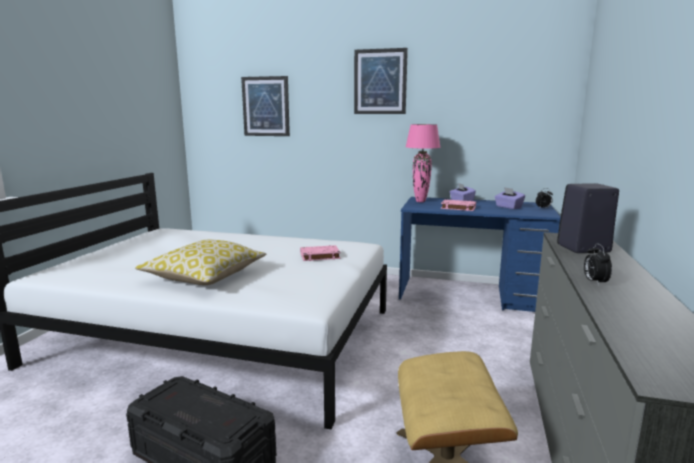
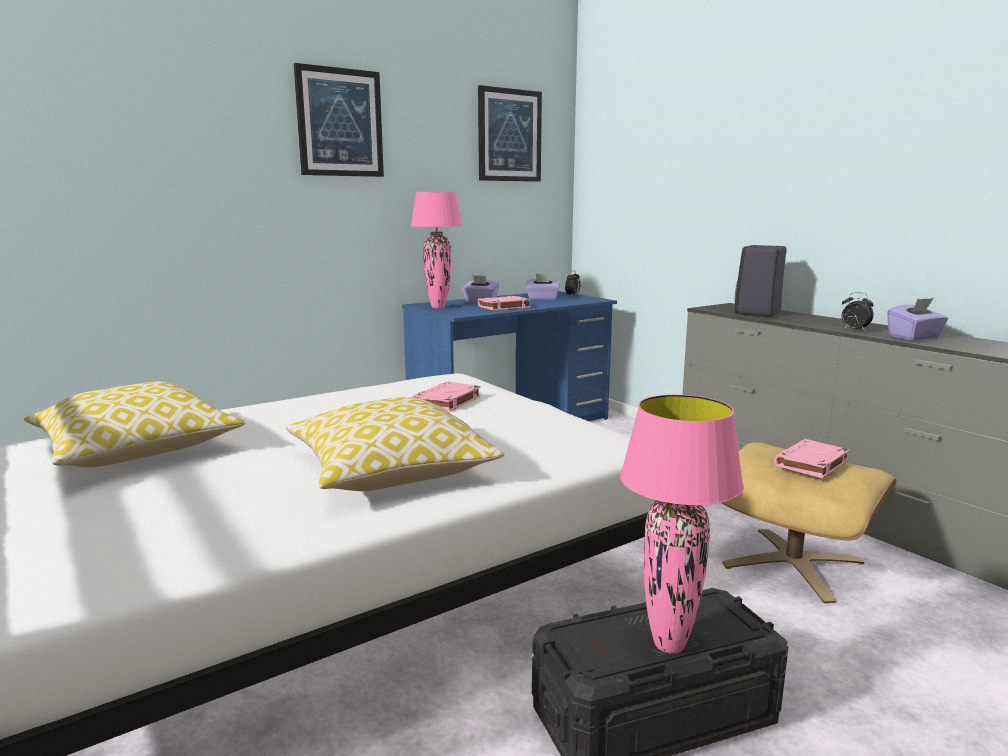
camera: 50 degrees left, 0 degrees up
picture [241,76,290,136] -> picture moved to [478,85,542,182]
none -> pillow [24,381,245,467]
none -> pink table lamp [620,395,744,654]
none -> pink book [774,439,850,478]
none -> purple tissue box [887,298,948,340]

